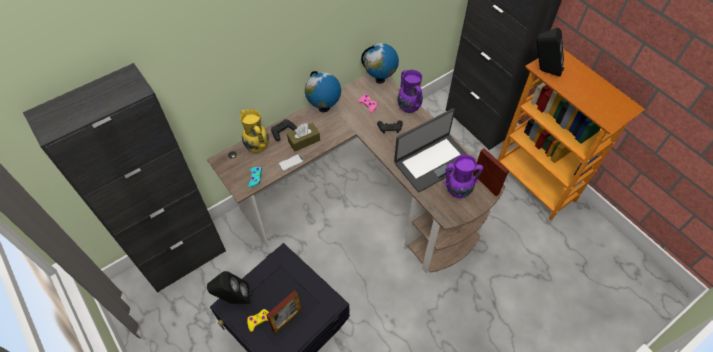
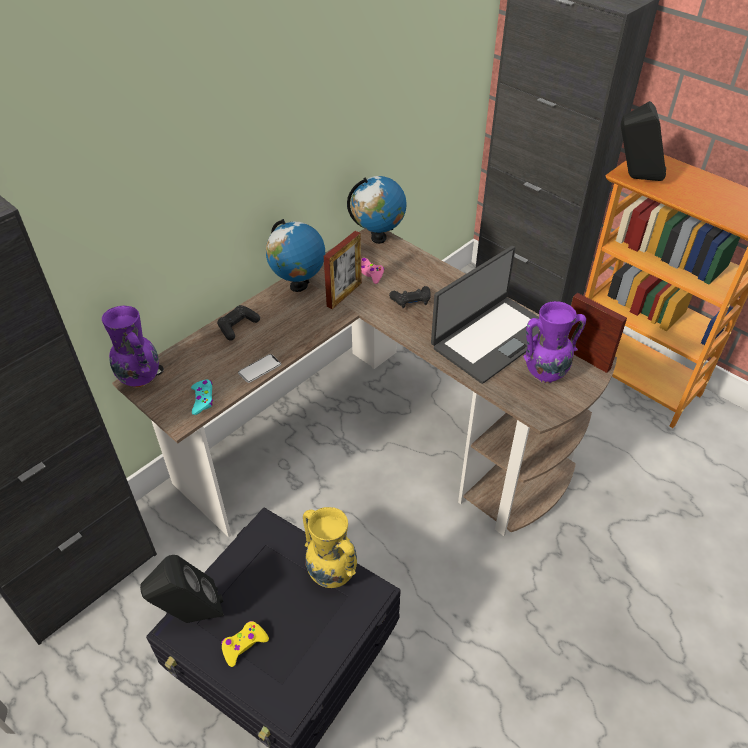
camera: 10 degrees left, 10 degrees down
yellow vase [240,109,269,153] -> yellow vase moved to [303,507,357,588]
picture frame [266,290,302,334] -> picture frame moved to [324,231,362,309]
brown tissue box [287,123,320,152] -> none
purple vase [397,70,423,113] -> purple vase moved to [102,306,159,388]

